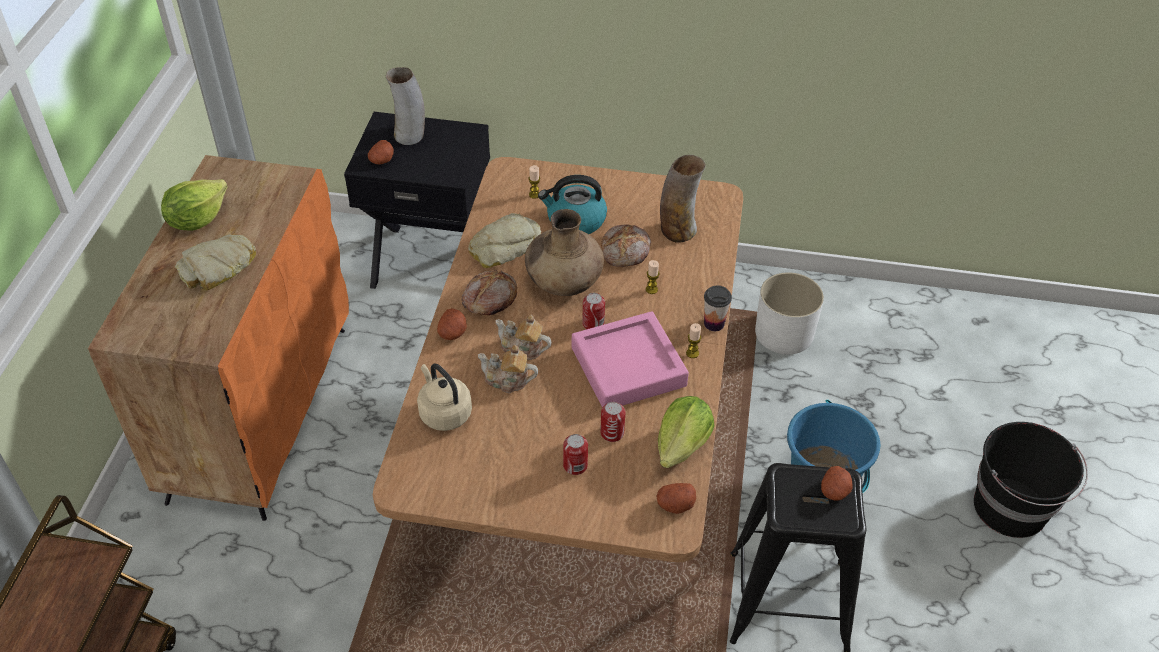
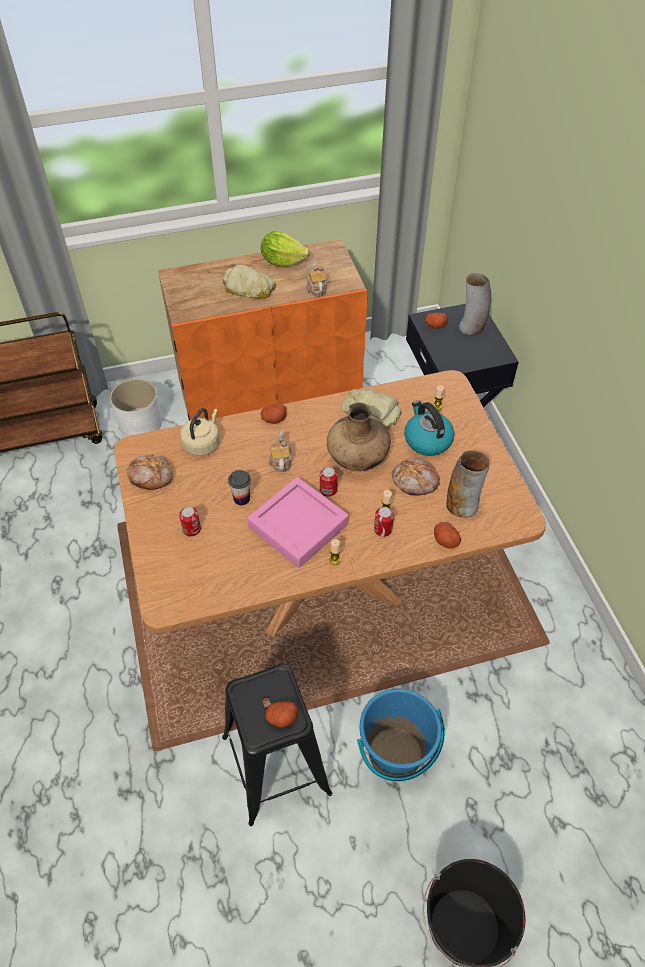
camera: 65 degrees right, 5 degrees up
bread [462,270,517,315] -> bread moved to [127,454,173,490]
teapot [478,345,538,393] -> teapot moved to [307,262,327,297]
can [600,402,625,442] -> can moved to [374,507,394,537]
potato [656,483,696,514] -> potato moved to [434,522,461,549]
lettuce [658,396,714,468] -> none
cup [704,286,732,331] -> cup moved to [228,470,251,505]
white planter [755,272,824,354] -> white planter moved to [110,379,162,437]

